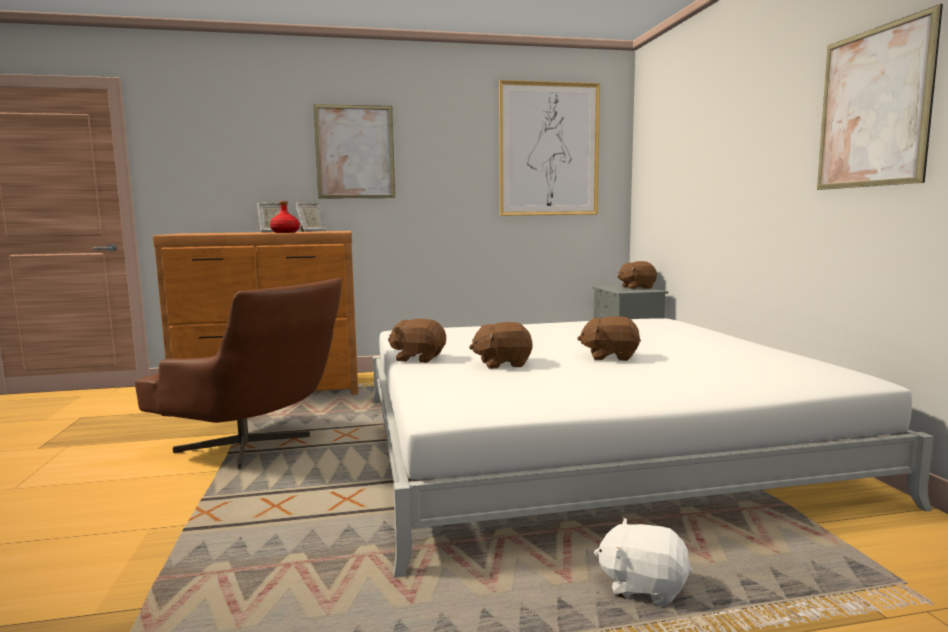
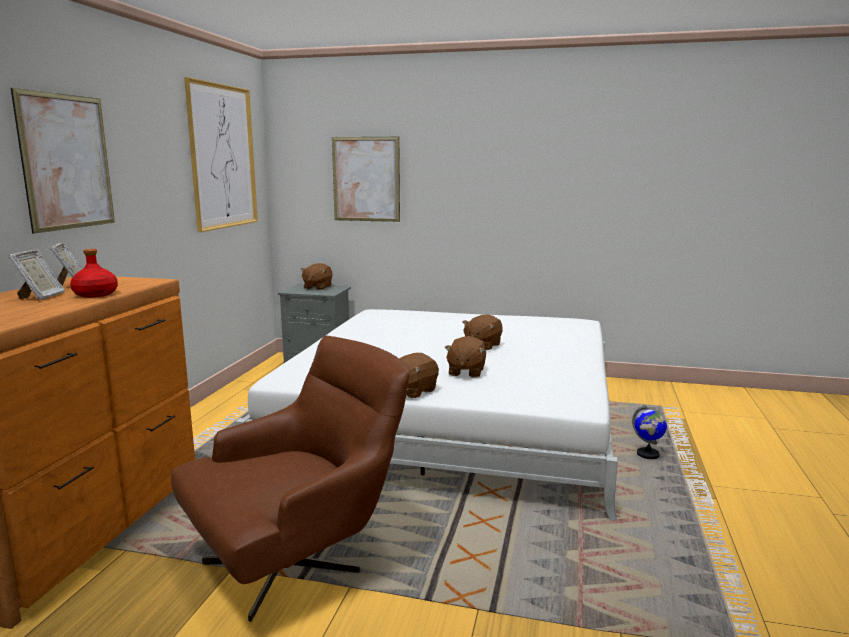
camera: 65 degrees left, 5 degrees up
white plush toy [594,518,692,606] -> globe [632,405,667,459]
picture [817,4,943,190] -> picture moved to [332,137,400,222]

